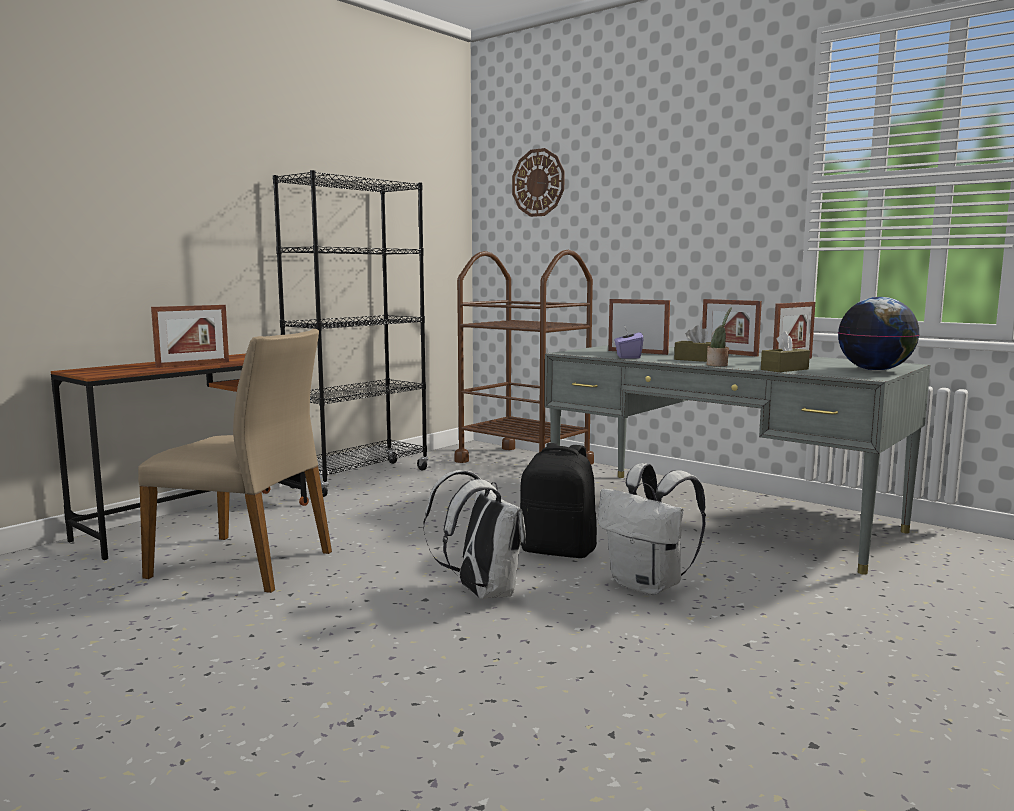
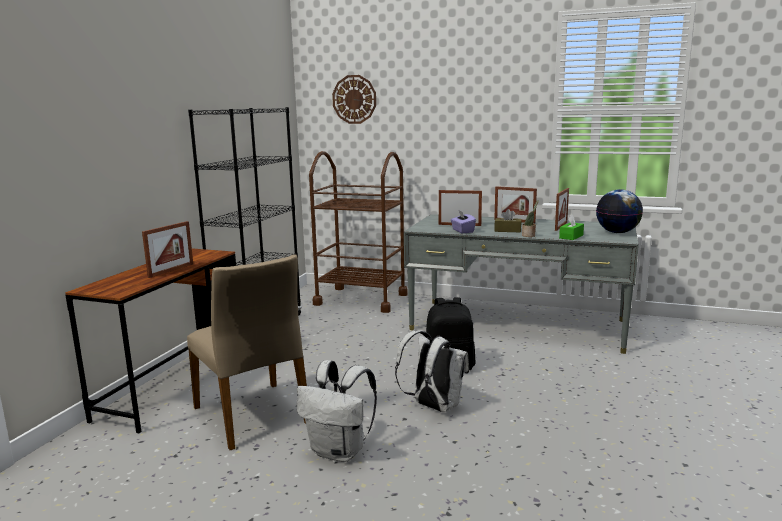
camera: 20 degrees left, 5 degrees up
beige chair [138,329,332,593] -> beige chair turned 60 degrees clockwise [187,254,307,450]
white backpack [598,463,706,595] -> white backpack moved to [297,360,377,462]
brown tissue box [761,331,810,372] -> green tissue box [559,214,584,240]

